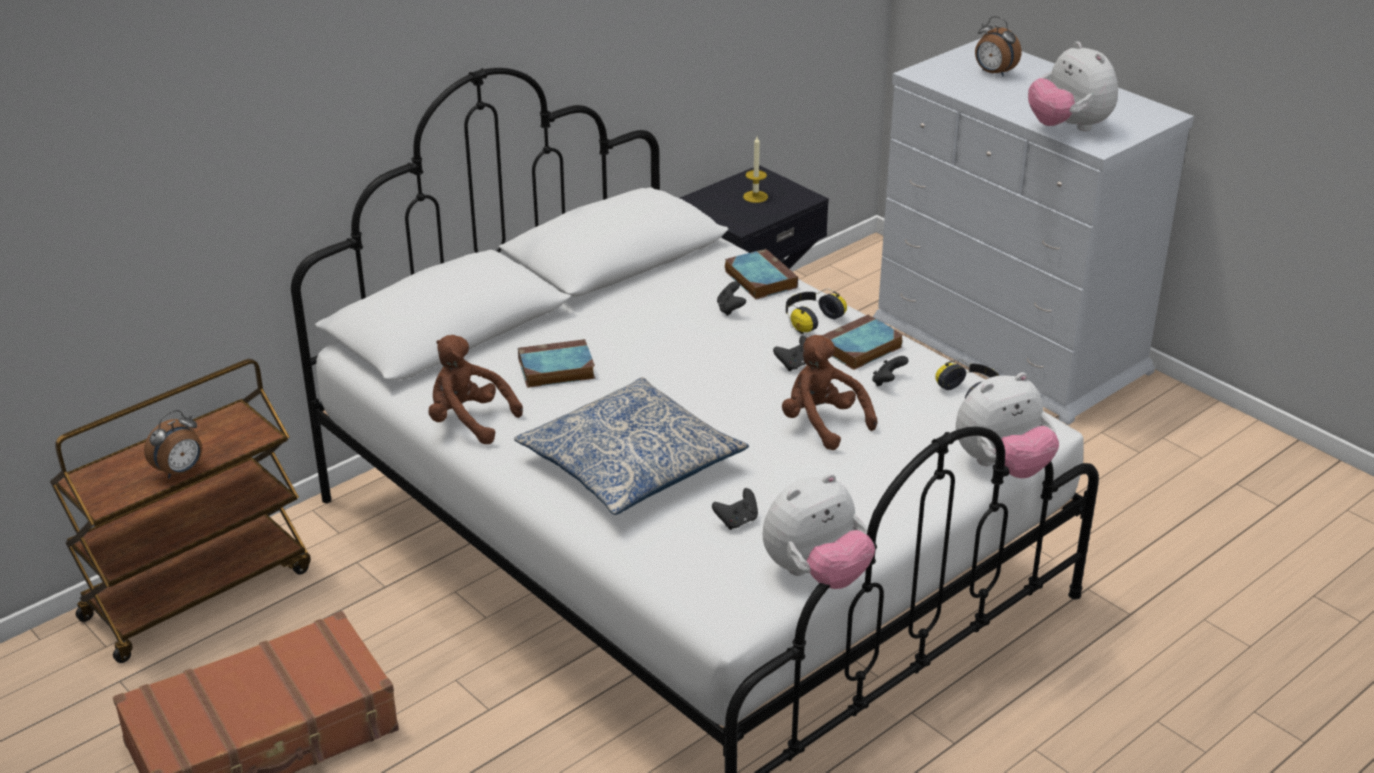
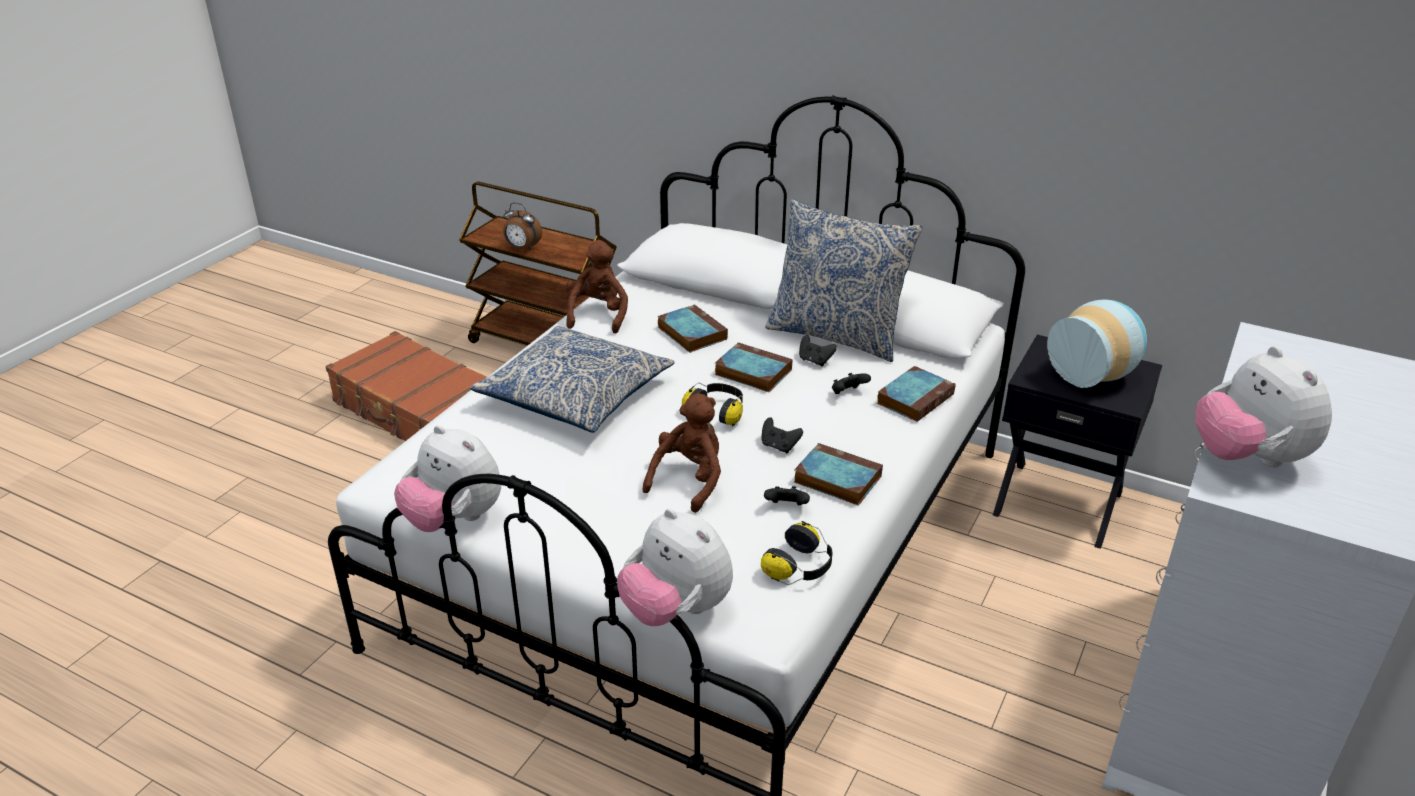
camera: 70 degrees right, 0 degrees up
black game controller [712,488,758,530] -> black game controller moved to [799,335,837,366]
candle [743,137,768,203] -> vase [1047,300,1147,388]
headphones [786,288,847,334] -> headphones moved to [682,382,743,426]
alarm clock [975,16,1021,77] -> none
plush toy [1028,41,1118,131] -> plush toy turned 60 degrees counterclockwise [1195,346,1332,467]
none -> book [714,343,792,392]
none -> pillow [765,199,923,362]

